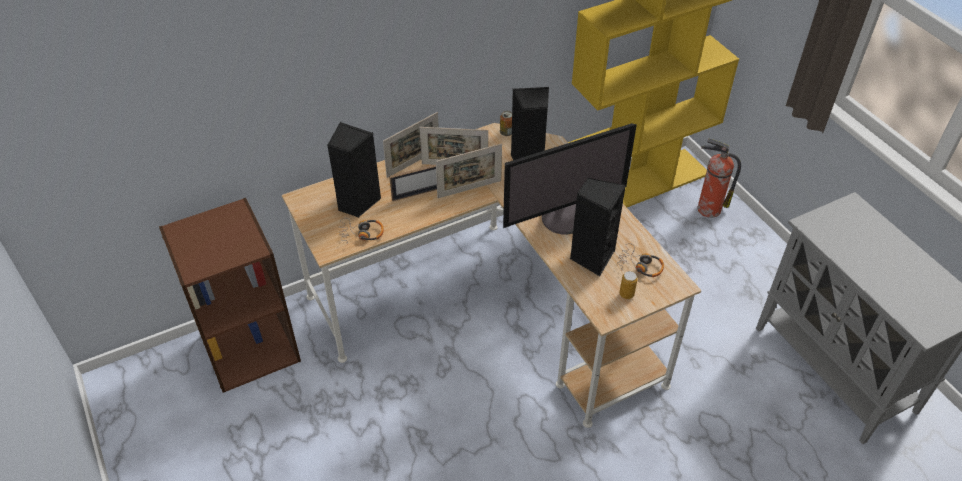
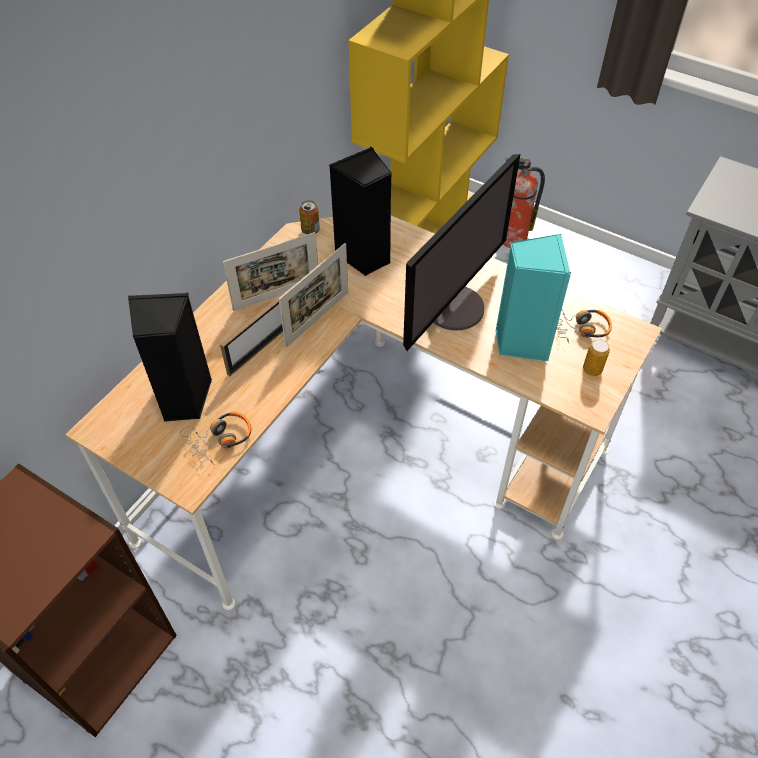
camera: 30 degrees left, 5 degrees up
picture frame [383,112,439,178] -> none
black speaker [570,178,626,276] -> turquoise speaker [495,234,571,361]

